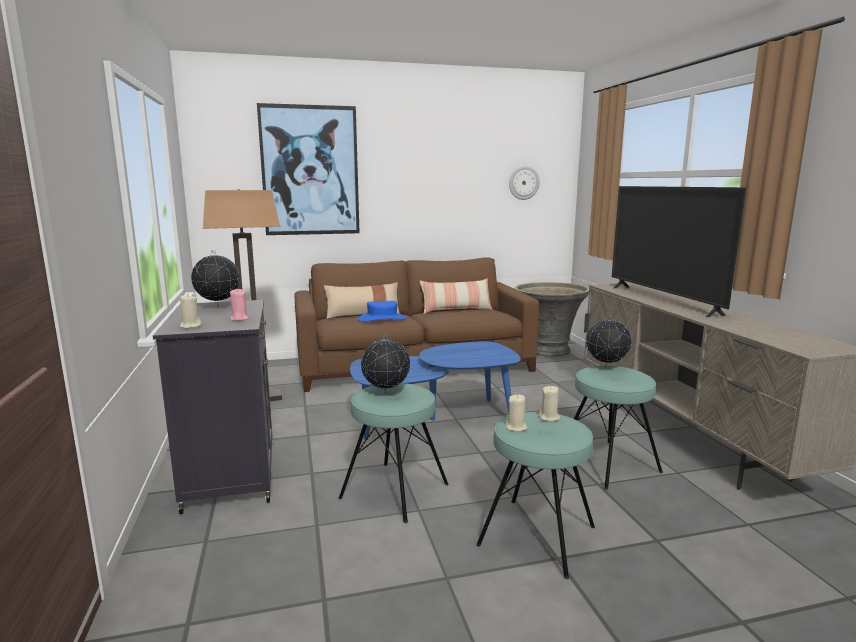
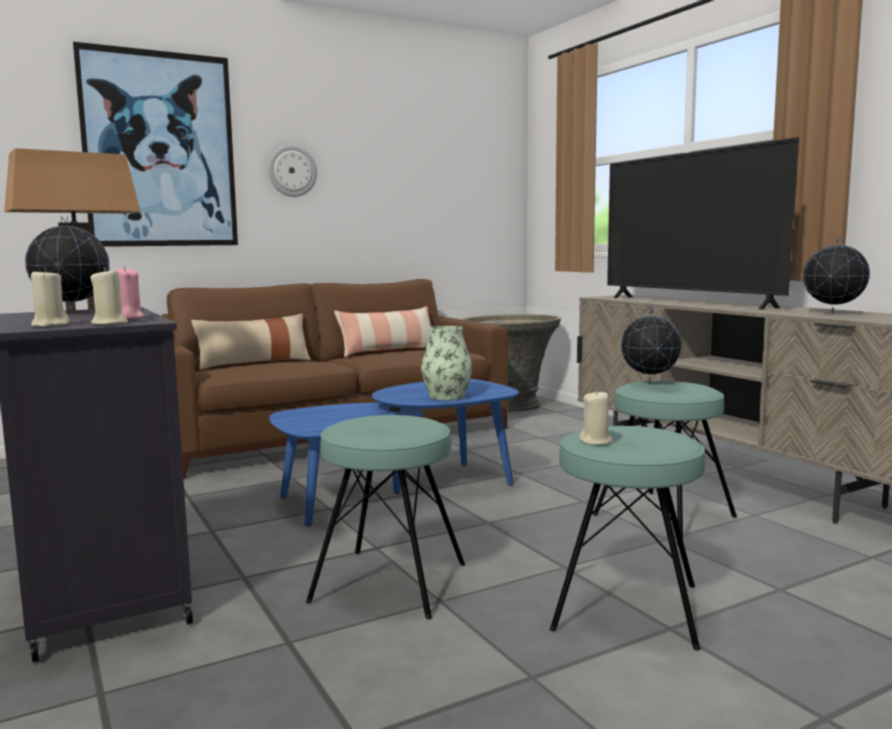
camera: 15 degrees left, 5 degrees down
blue hat [358,301,406,322] -> none
globe [361,334,410,394] -> globe moved to [803,237,870,313]
wall clock [509,166,540,200] -> wall clock moved to [268,145,317,197]
beige candle [539,386,560,421] -> beige candle moved to [90,267,128,324]
none -> vase [421,326,472,400]

